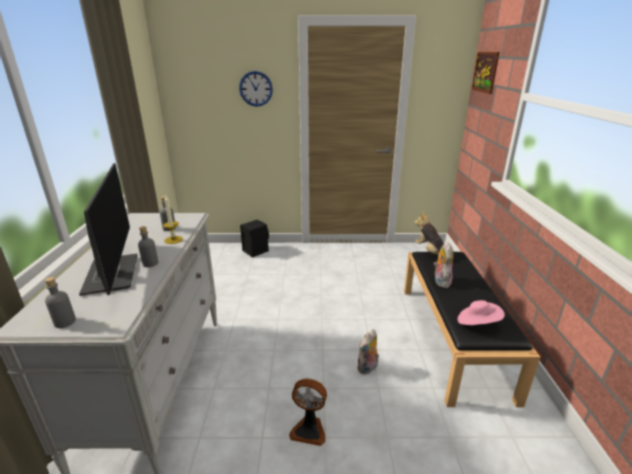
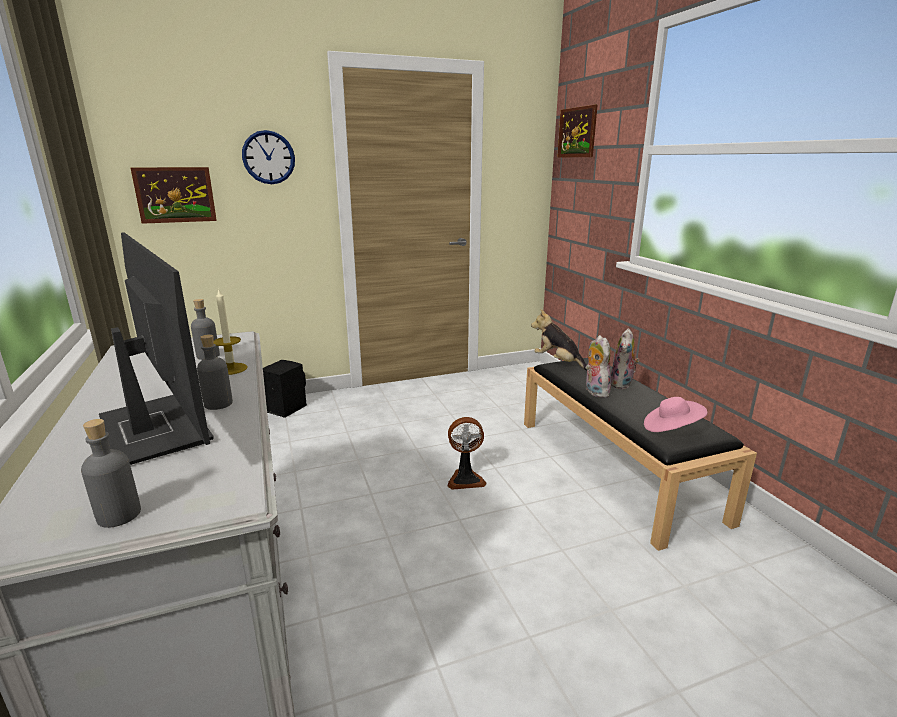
camera: 20 degrees left, 5 degrees down
fan [289,379,327,446] -> fan moved to [448,417,486,490]
plush toy [357,329,379,374] -> plush toy moved to [610,328,639,389]
none -> picture [131,167,217,224]

